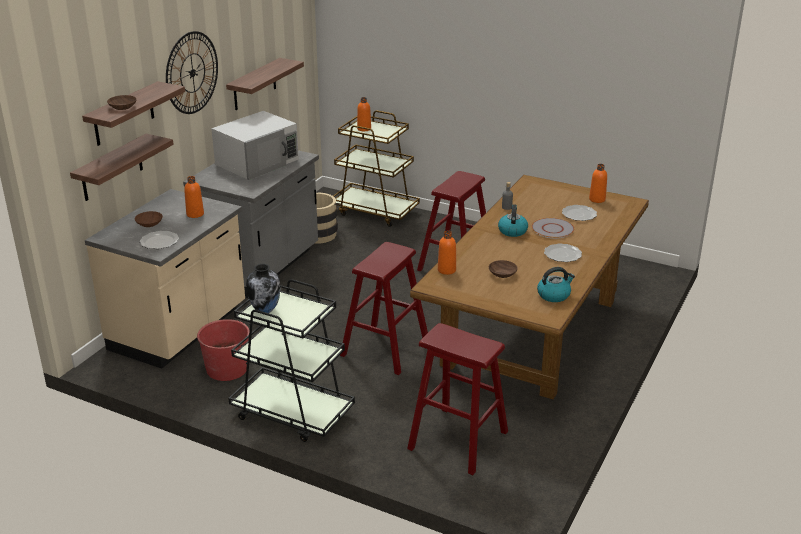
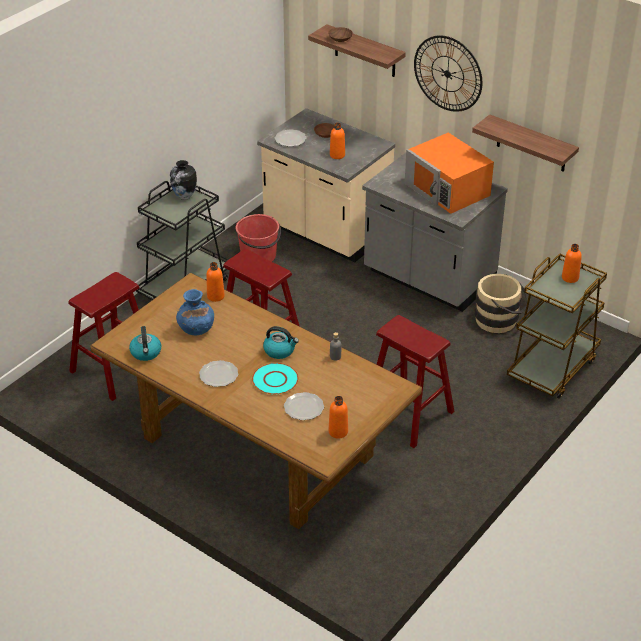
camera: 100 degrees right, 10 degrees up
shelf [70,134,174,201] -> none
white microwave [211,111,299,180] -> orange microwave [405,132,494,214]
brown bowl [489,260,518,278] -> blue vase [176,289,214,335]
grey plate [531,218,574,239] -> turquoise plate [252,363,299,395]

